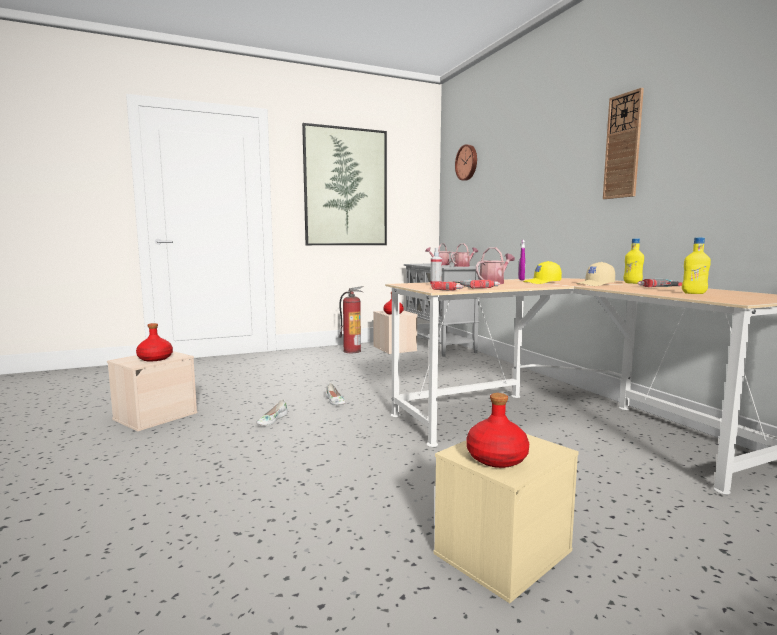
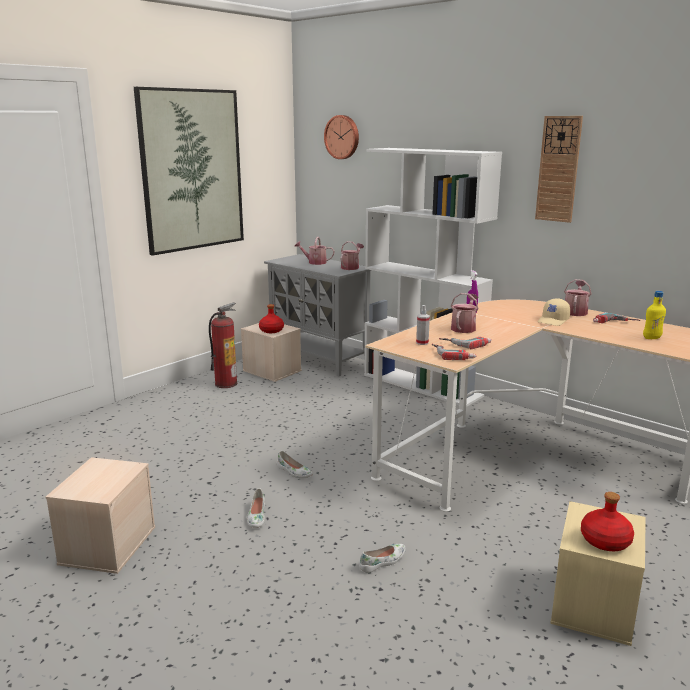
camera: 25 degrees left, 10 degrees up
red bottle [136,323,173,361] -> none
yellow cap [523,261,562,284] -> none
yellow bottle [623,238,644,284] -> watering can [564,279,591,316]
none -> white shoe [359,544,406,573]
none -> white bookcase [364,148,502,407]

